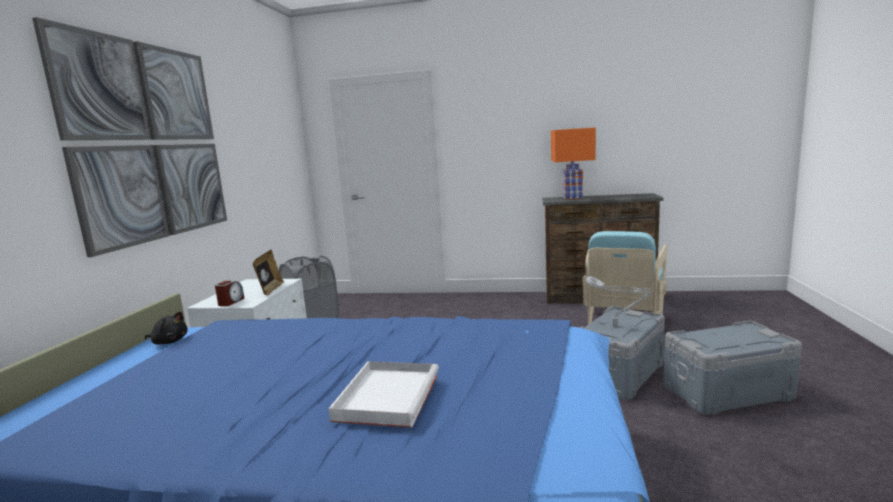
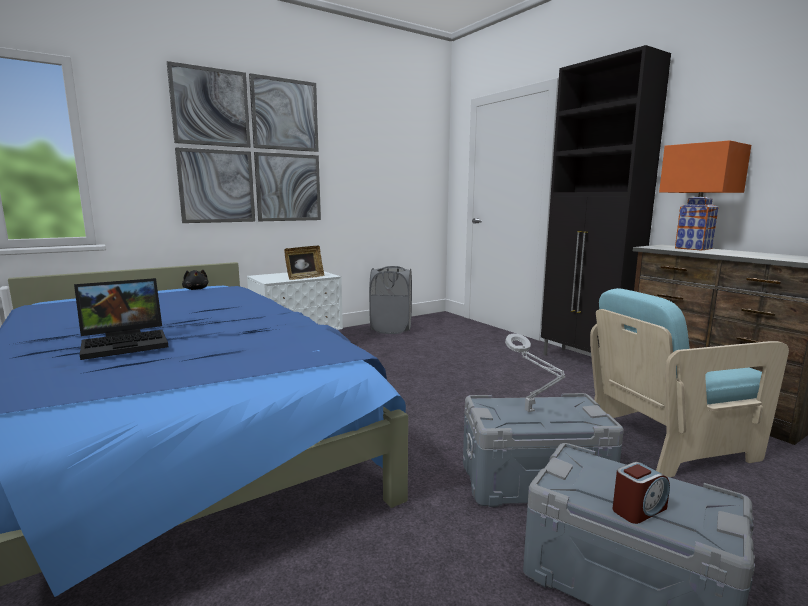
camera: 45 degrees right, 0 degrees up
alarm clock [215,281,245,306] -> alarm clock moved to [613,462,670,524]
white tray [329,361,439,427] -> laptop [74,278,168,360]
none -> black cabinet [541,45,671,355]

